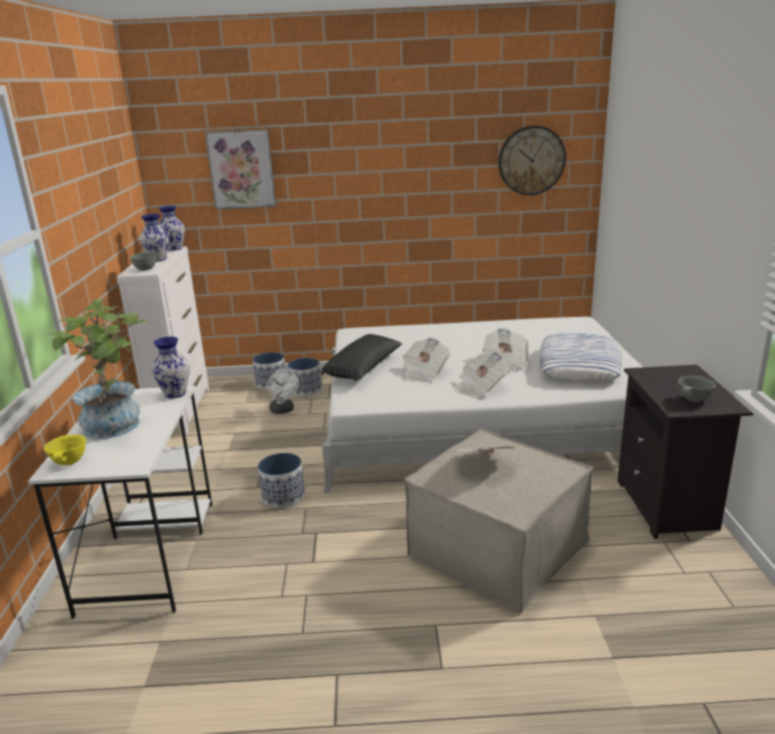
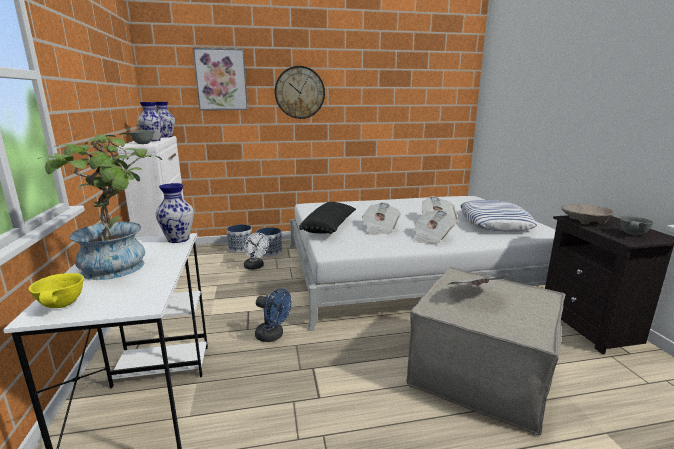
camera: 10 degrees left, 5 degrees down
planter [258,453,305,508] -> blue fan [255,288,292,342]
wall clock [499,125,566,195] -> wall clock moved to [275,66,325,119]
none -> beige bowl [561,204,615,225]

